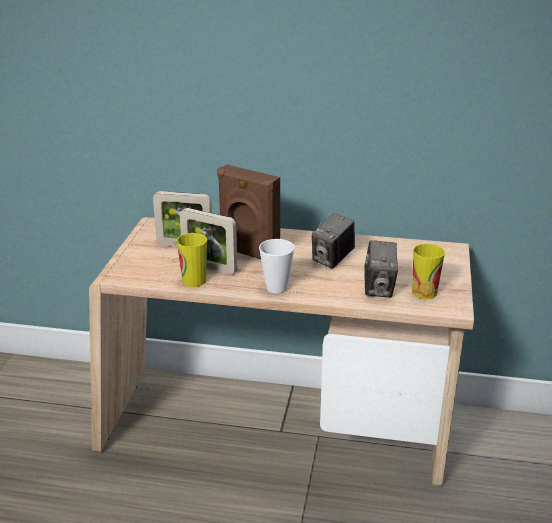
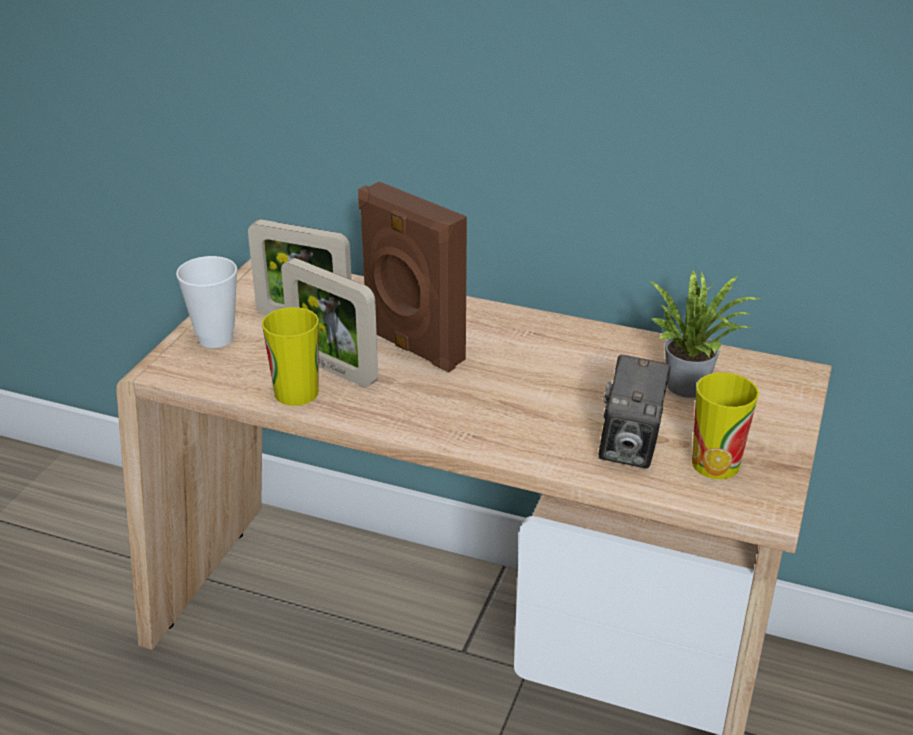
camera: 10 degrees right, 5 degrees up
cup [259,239,295,293] -> cup moved to [176,256,238,348]
camera [312,213,355,269] -> none
none -> potted plant [649,269,762,398]

